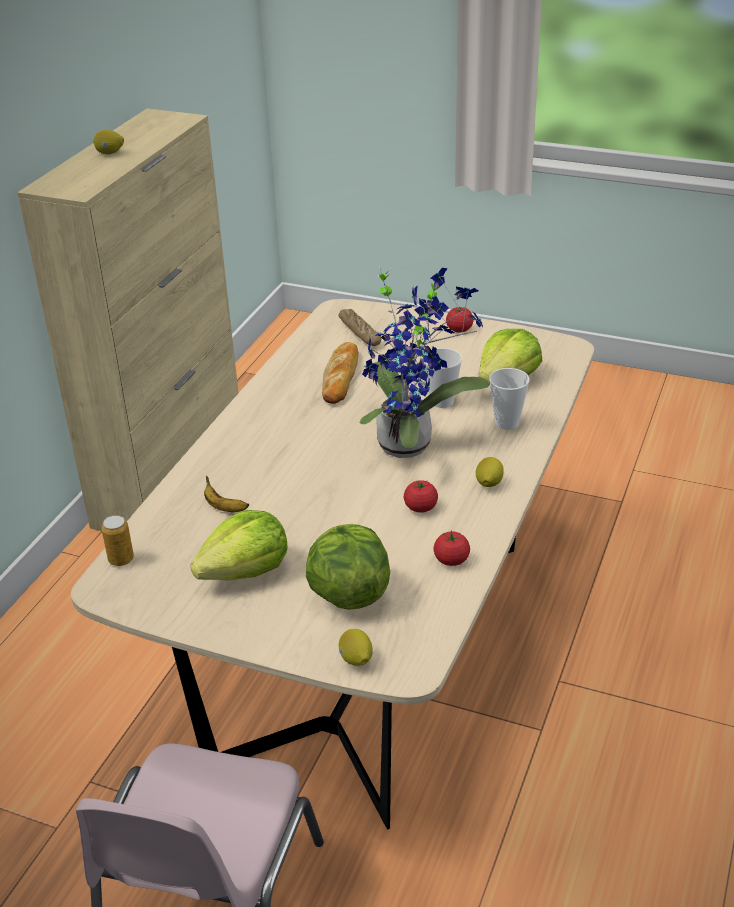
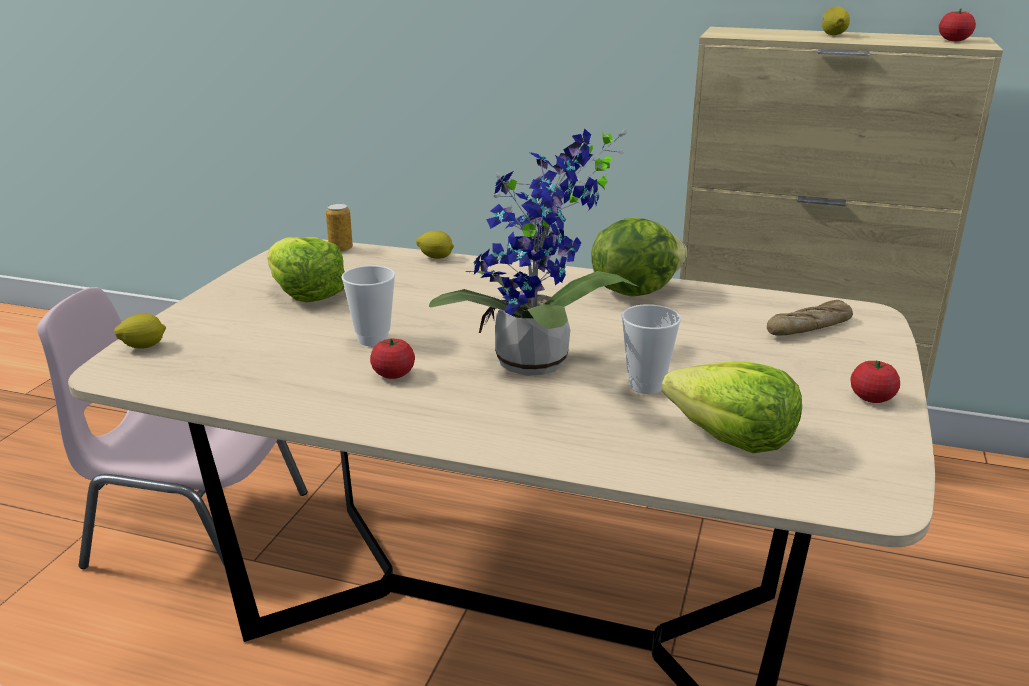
camera: 85 degrees right, 10 degrees down
banana [204,476,249,512] -> none
lettuce [306,524,390,610] -> lettuce moved to [591,217,687,297]
bread [322,342,358,404] -> none
tomato [434,530,470,566] -> tomato moved to [939,9,976,41]
lemon [476,457,503,487] -> lemon moved to [416,231,454,259]
cup [489,368,530,430] -> cup moved to [341,265,395,346]

